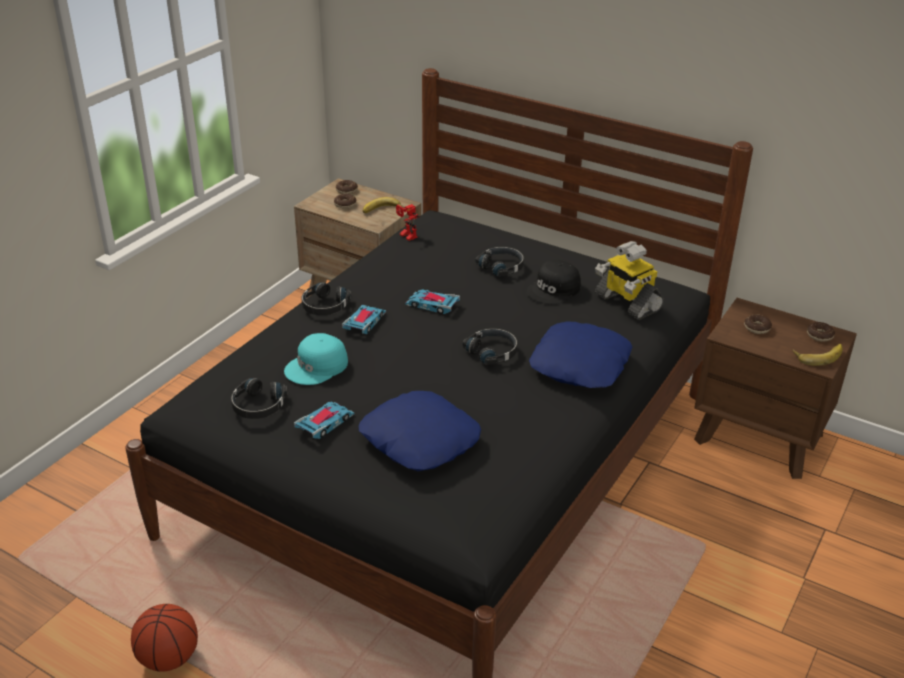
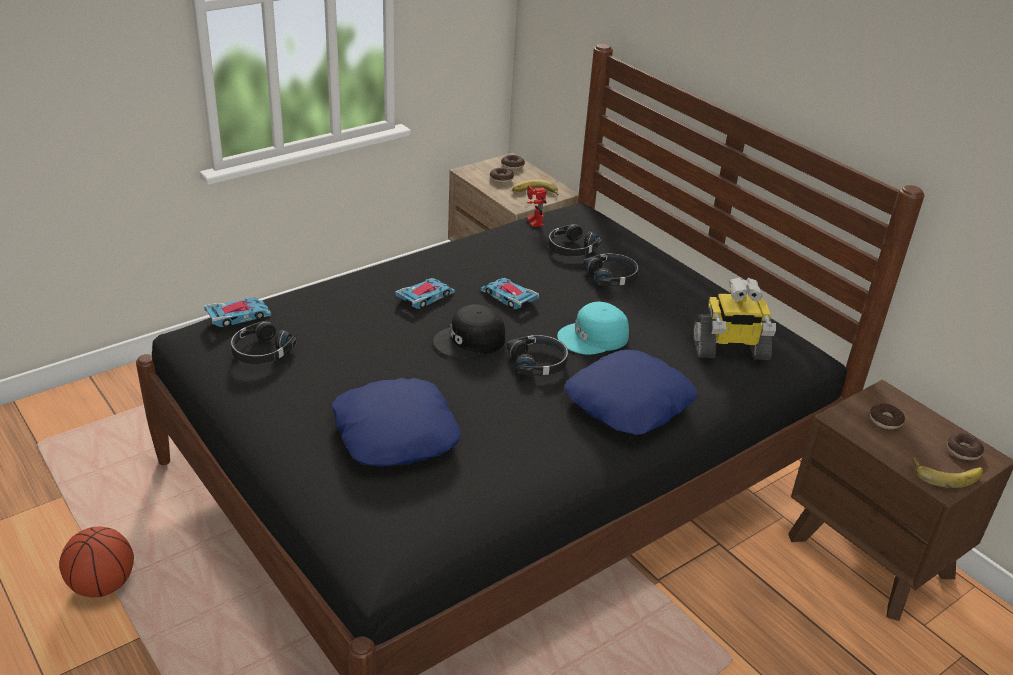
camera: 20 degrees right, 0 degrees up
turquoise cap [284,333,348,385] -> turquoise cap moved to [557,302,629,355]
toy car [294,402,355,439] -> toy car moved to [204,297,272,327]
black headphones [302,282,351,315] -> black headphones moved to [548,224,601,257]
black cap [526,260,581,304] -> black cap moved to [433,304,505,359]
toy robot [595,241,664,320] -> toy robot turned 75 degrees counterclockwise [693,277,776,360]

